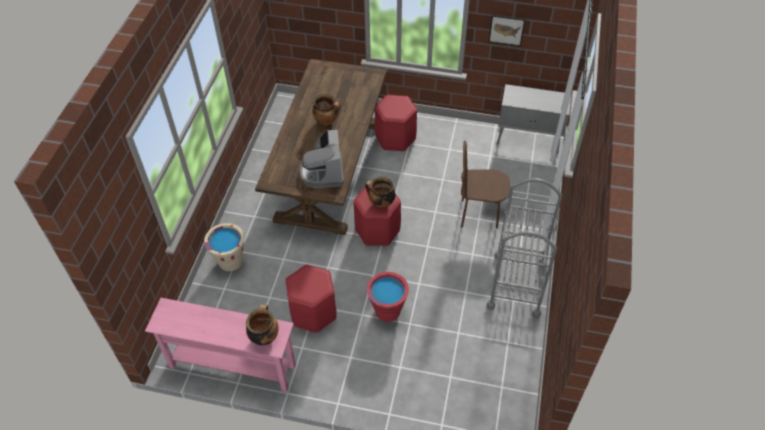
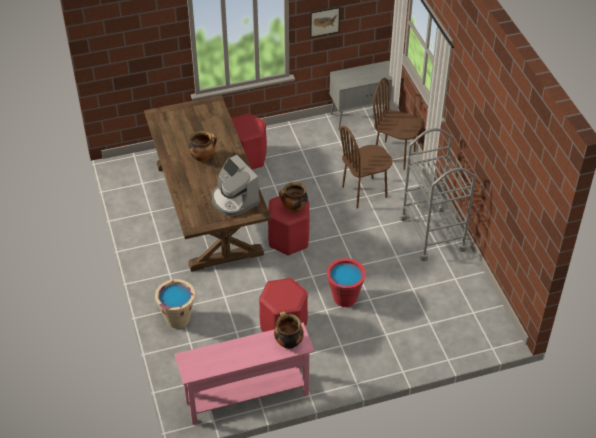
camera: 30 degrees left, 5 degrees down
none -> brown chair [373,78,423,170]

